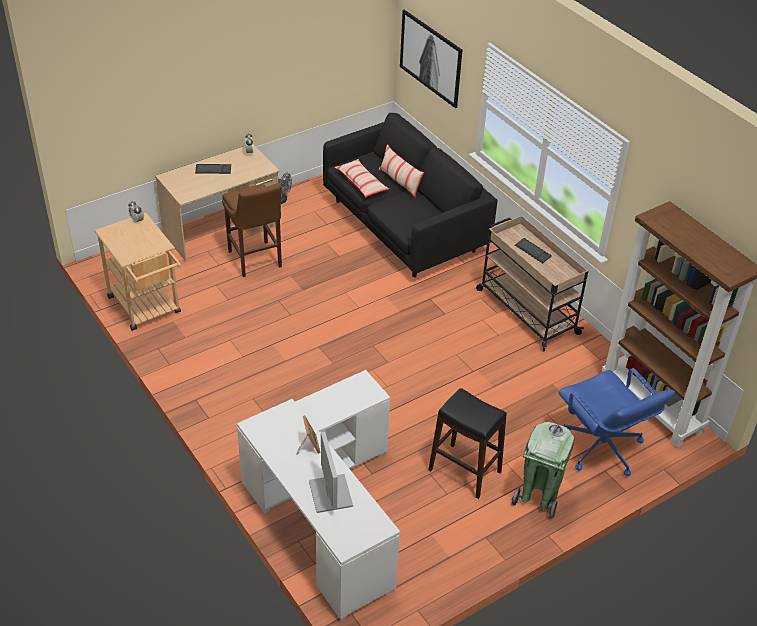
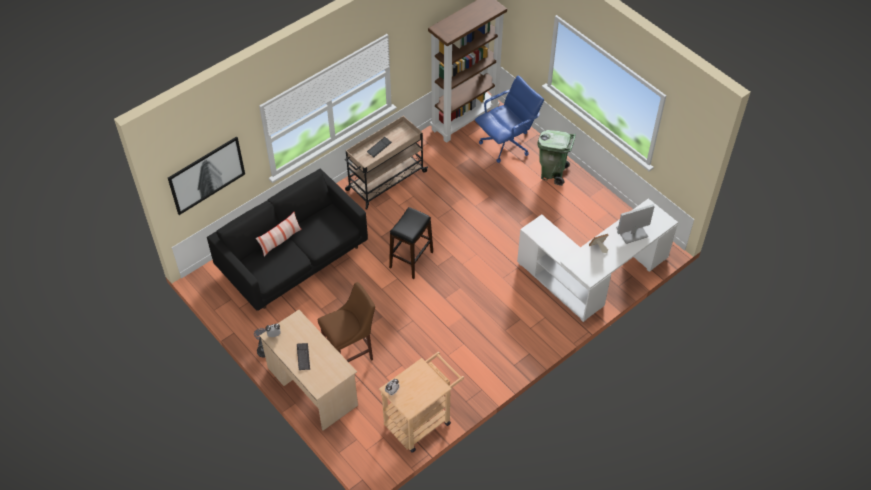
camera: 95 degrees left, 10 degrees up
pillow [334,159,389,198] -> none
black stool [428,388,507,499] -> black stool moved to [389,207,433,279]

